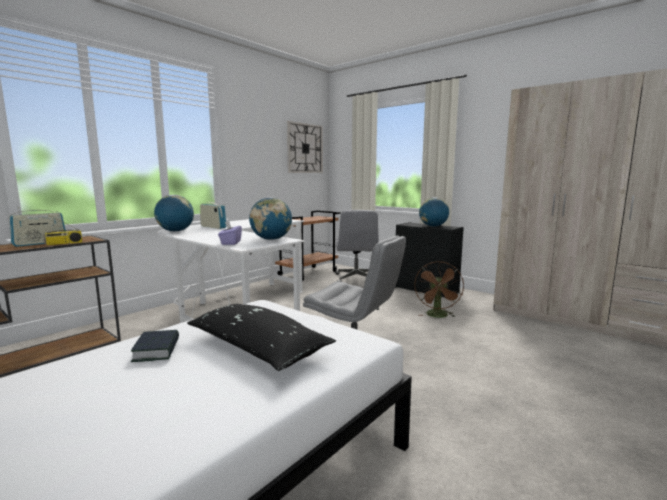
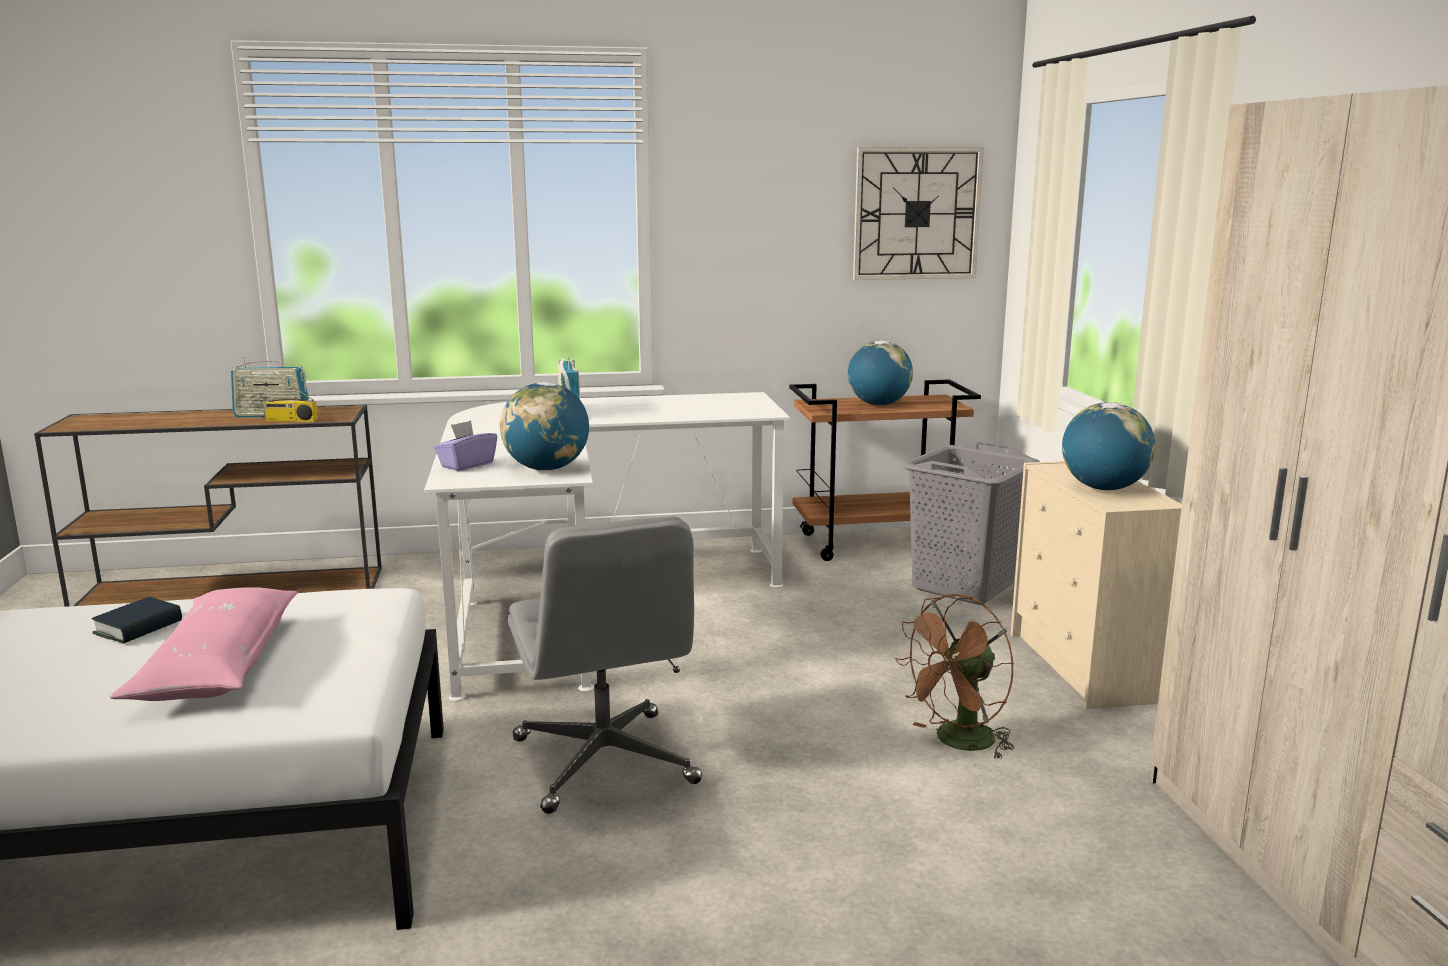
camera: 40 degrees right, 5 degrees up
globe [154,195,194,232] -> globe moved to [848,340,913,405]
black pillow [187,304,336,371] -> pink pillow [110,587,297,701]
grey office chair [335,210,378,282] -> grey laundry basket [901,441,1040,605]
black dresser [395,222,464,297] -> beige dresser [1011,461,1182,710]

